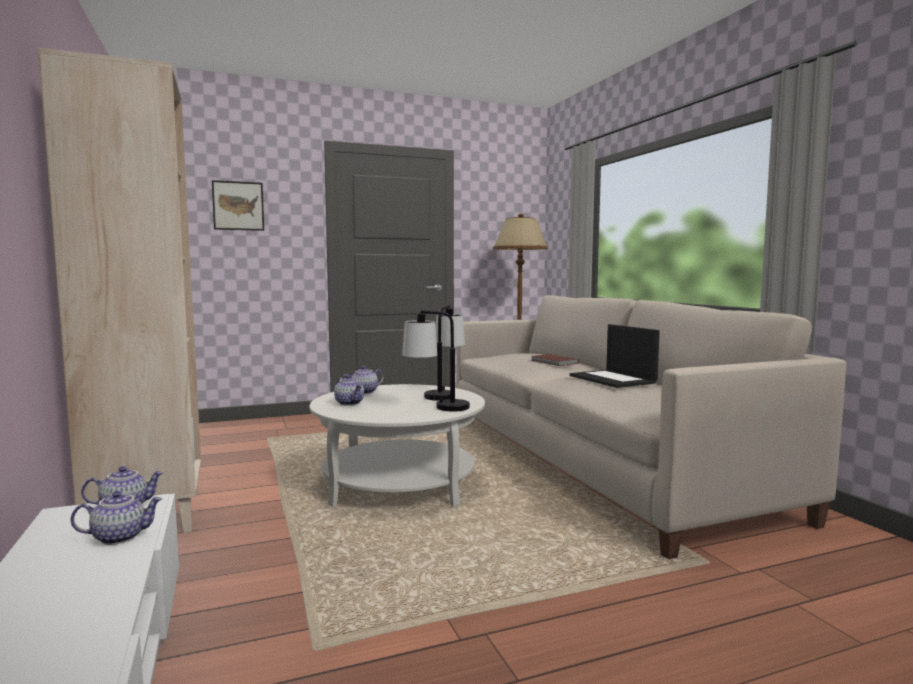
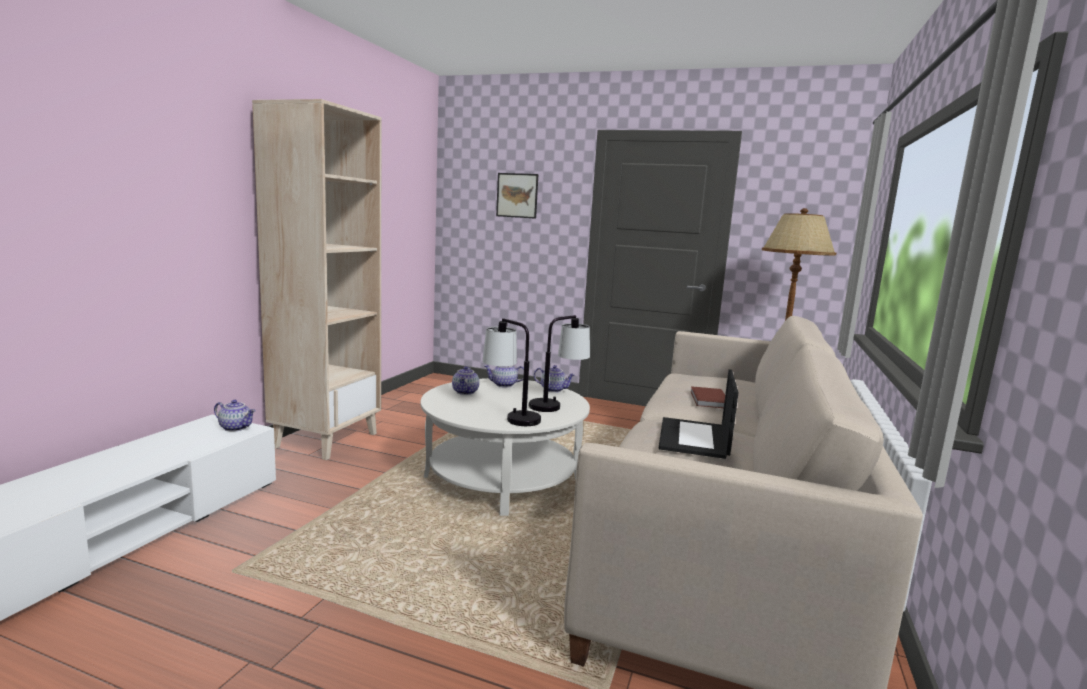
camera: 40 degrees right, 5 degrees up
teapot [71,491,163,545] -> teapot moved to [534,365,575,393]

